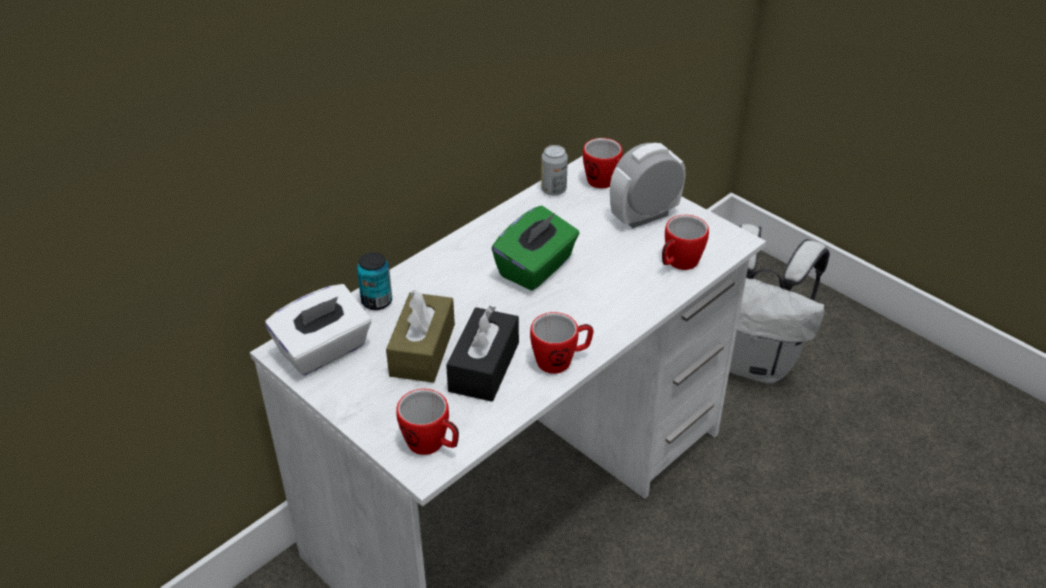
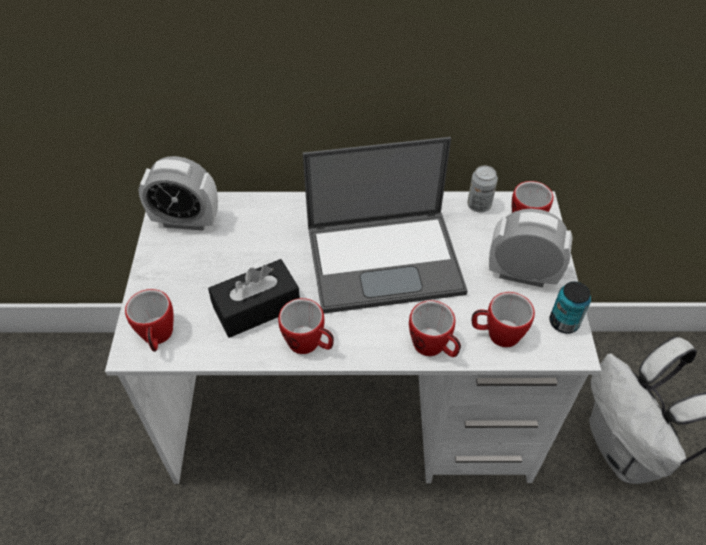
camera: 45 degrees right, 10 degrees up
white tissue box [265,284,371,376] -> alarm clock [138,156,218,231]
can [357,252,392,310] -> can moved to [549,281,591,334]
brown tissue box [386,290,455,383] -> none
green tissue box [492,206,579,291] -> laptop [303,137,468,314]
none -> mug [409,300,461,357]

